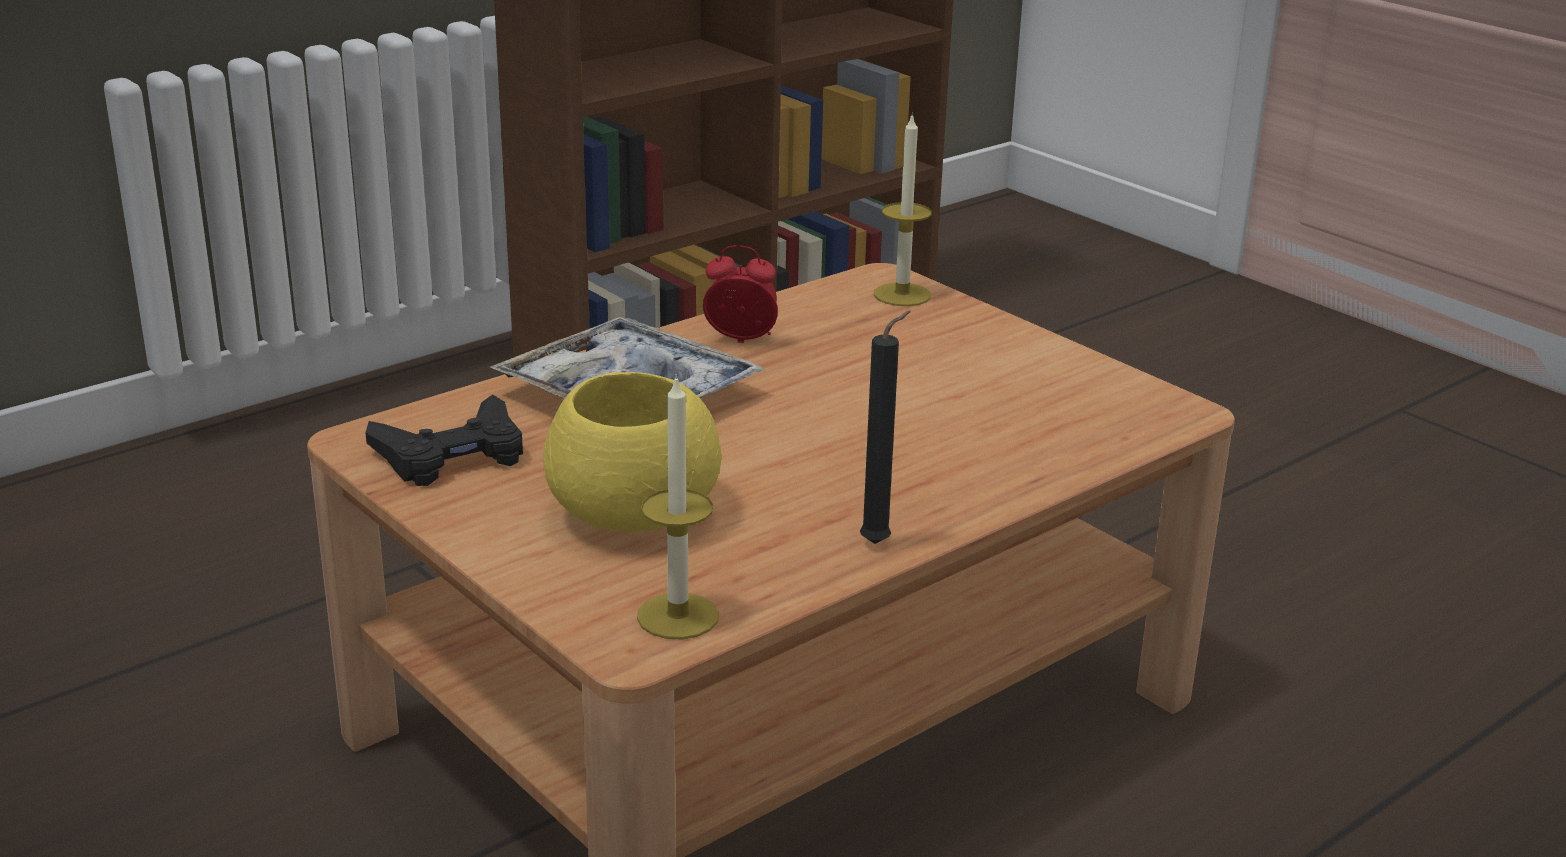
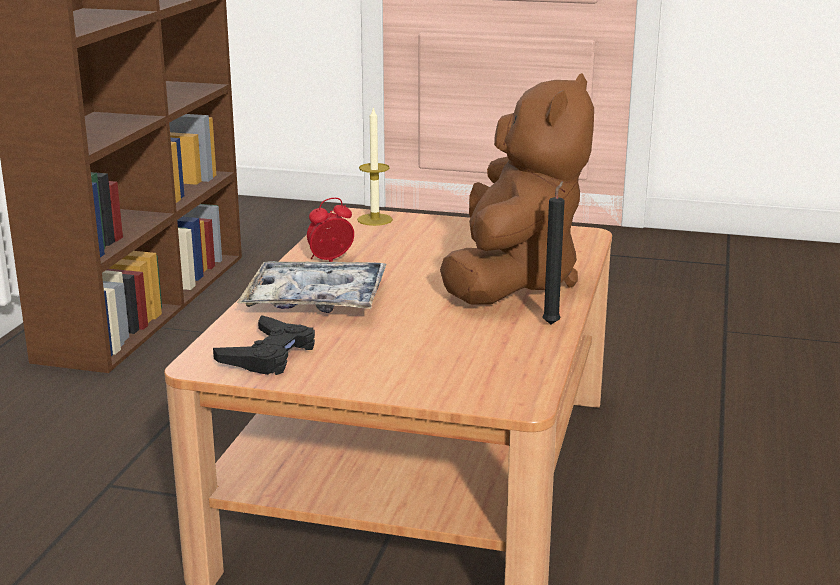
camera: 35 degrees left, 5 degrees down
yellow bowl [543,372,721,532] -> none
candle [637,374,719,640] -> none
none -> brown plush toy [440,73,594,305]

